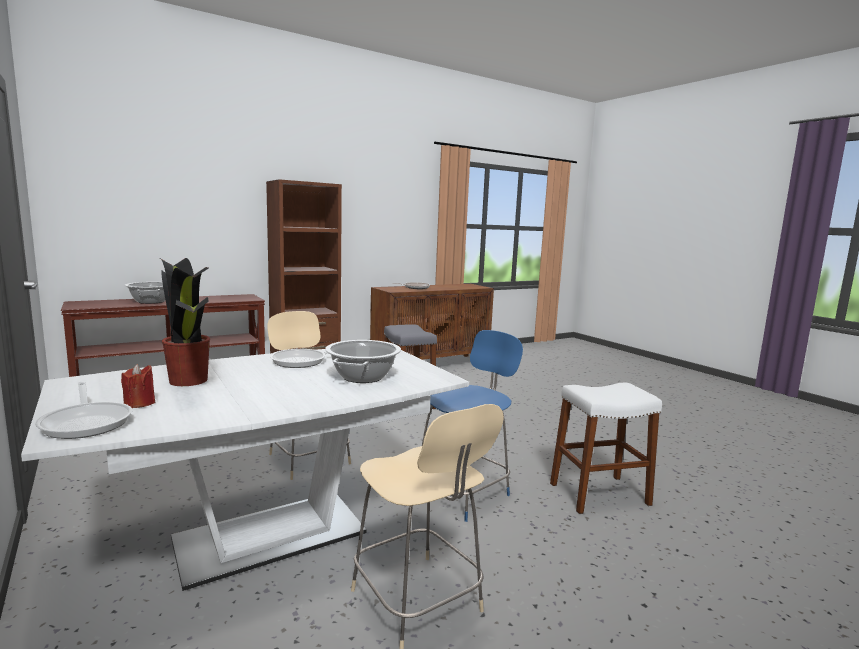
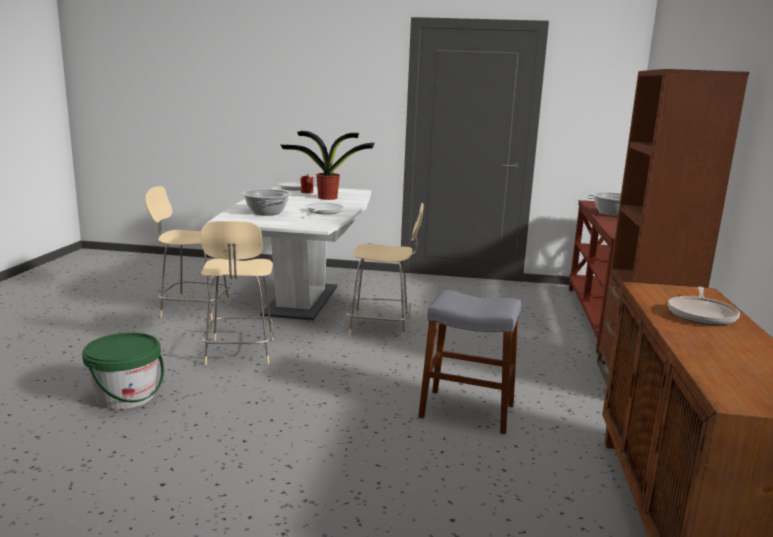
camera: 130 degrees right, 5 degrees up
blue chair [422,330,523,522] -> beige chair [201,221,274,365]
white stool [550,383,662,514] -> green bucket [82,333,164,410]

